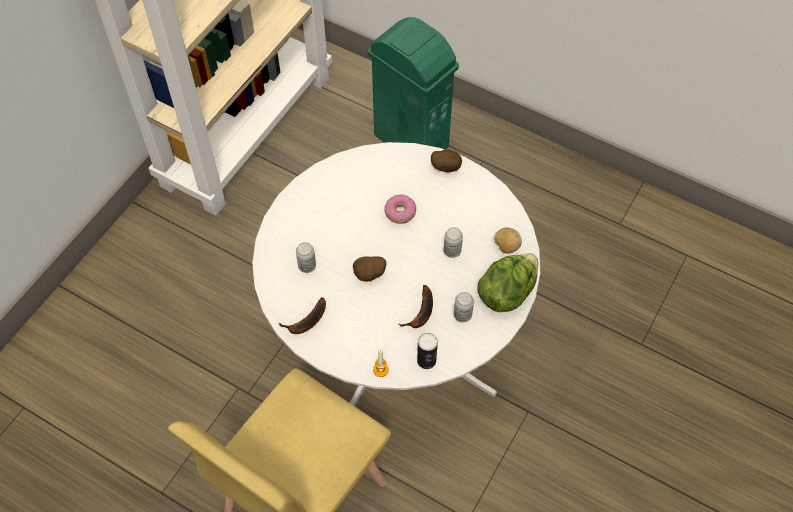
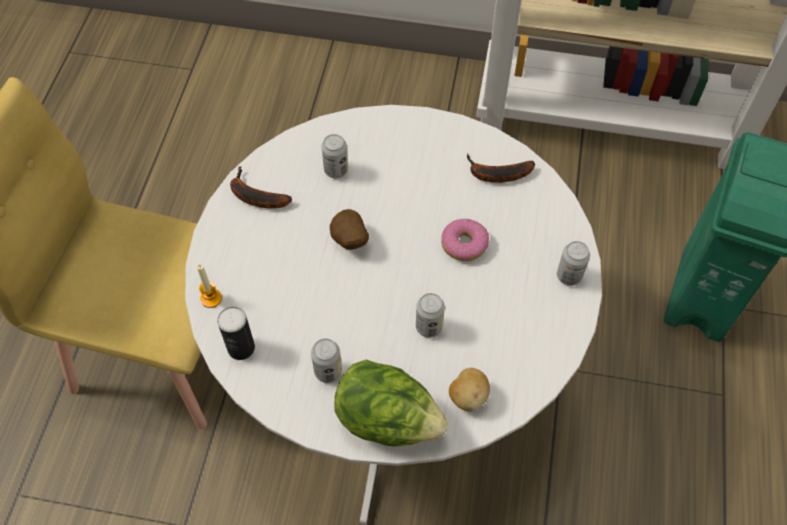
camera: 70 degrees right, 0 degrees up
banana [399,285,433,328] -> banana moved to [467,153,535,183]
potato [431,150,462,172] -> can [557,241,590,286]

